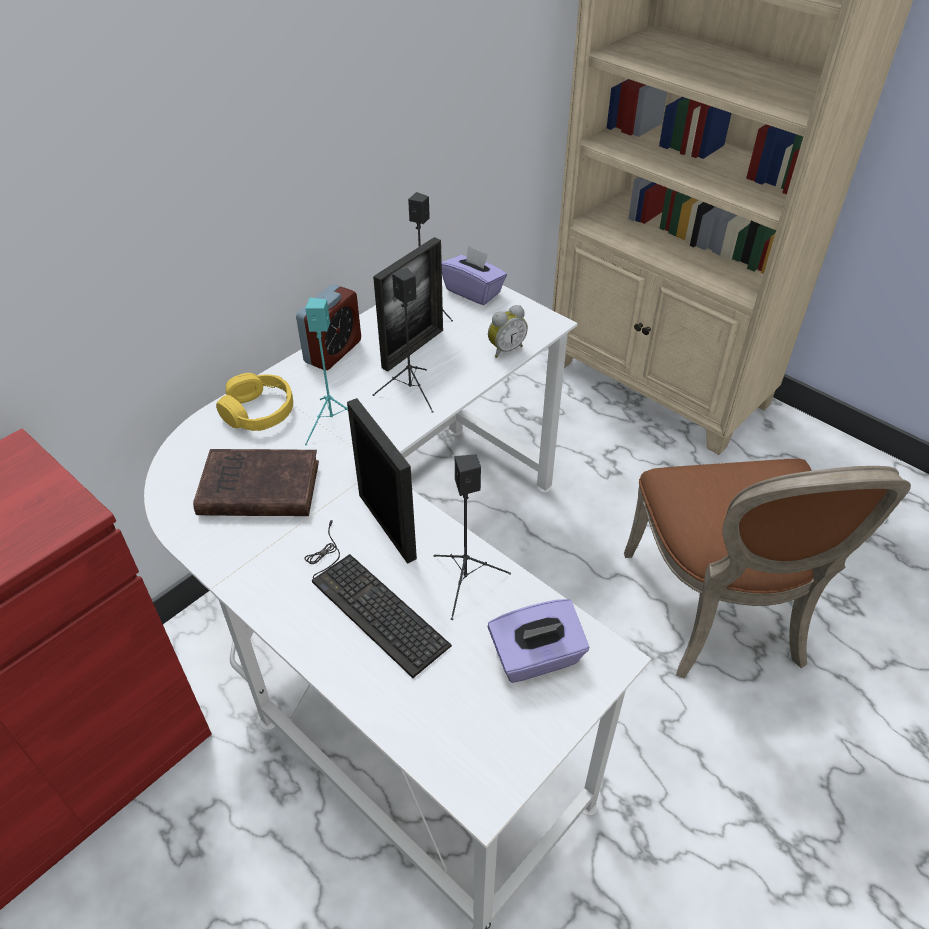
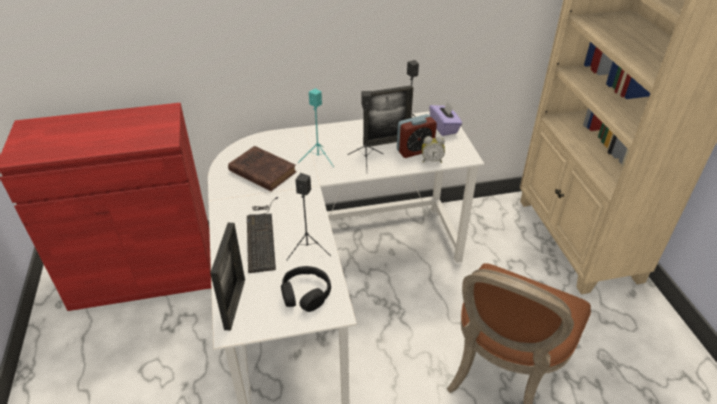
camera: 35 degrees right, 5 degrees down
yellow headphones [216,373,293,431] -> none
alarm clock [296,284,361,370] -> alarm clock moved to [397,114,437,158]
picture frame [347,398,417,564] -> picture frame moved to [210,223,245,331]
purple tissue box [488,599,589,683] -> black headphones [281,266,331,312]

